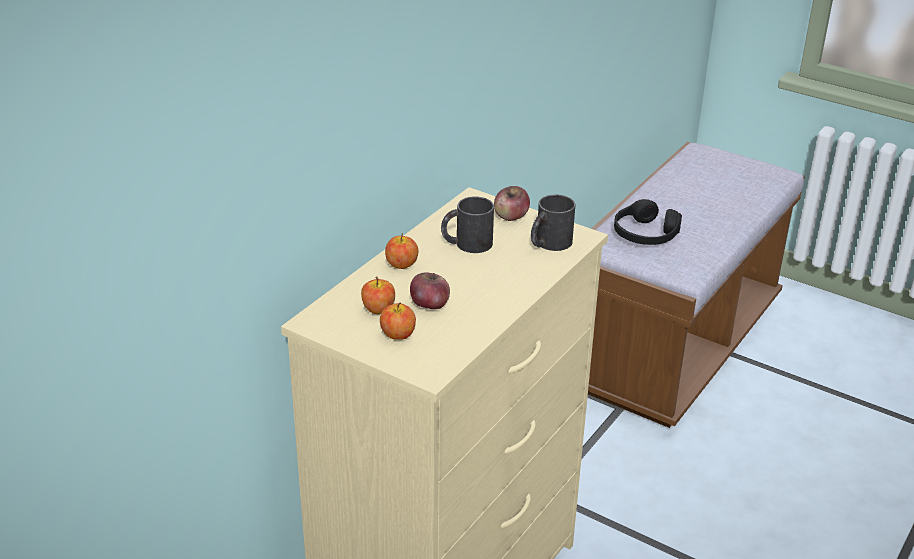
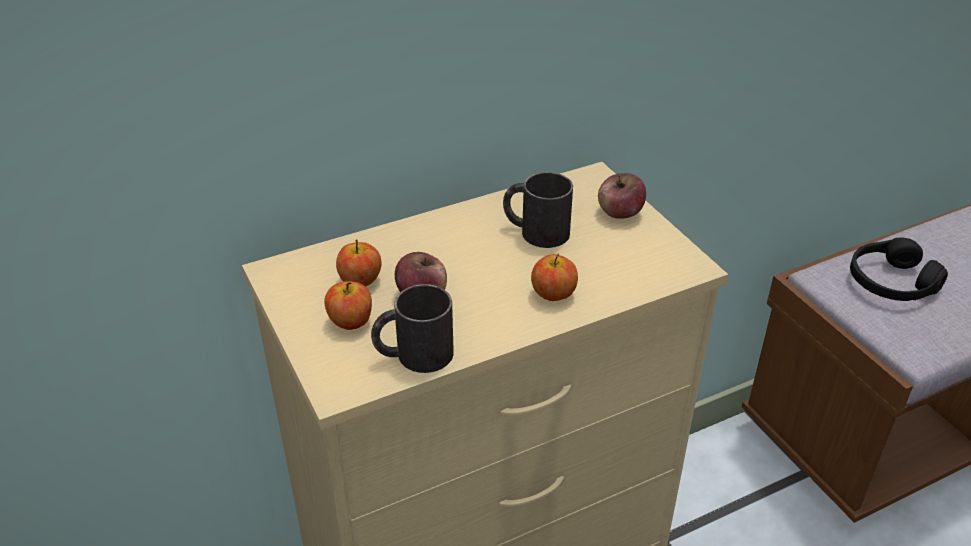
camera: 30 degrees right, 5 degrees up
apple [385,233,418,269] -> apple moved to [531,253,578,301]
black mug [531,194,575,251] -> black mug moved to [371,284,454,373]

